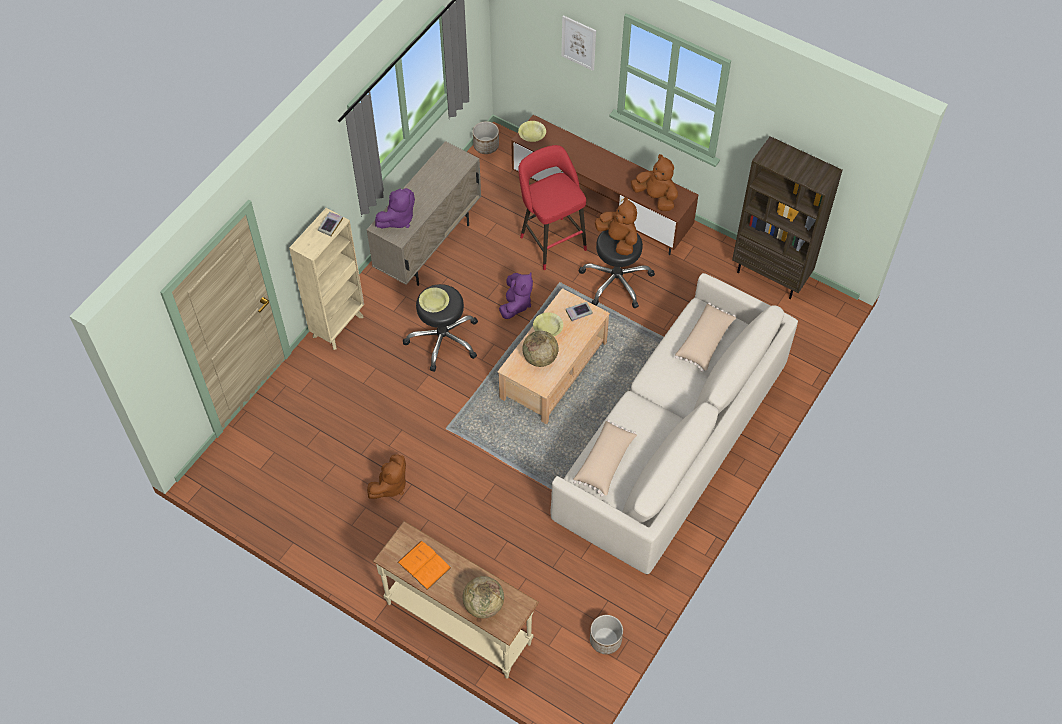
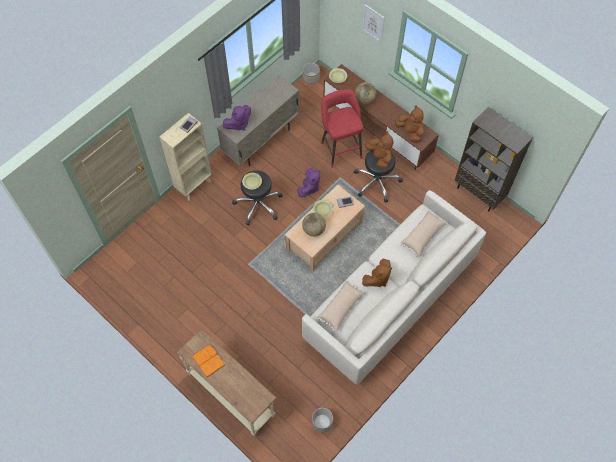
camera: 10 degrees right, 5 degrees up
brown plush toy [367,454,406,499] -> brown plush toy moved to [362,259,392,287]
globe [463,576,504,618] -> globe moved to [355,82,377,104]

